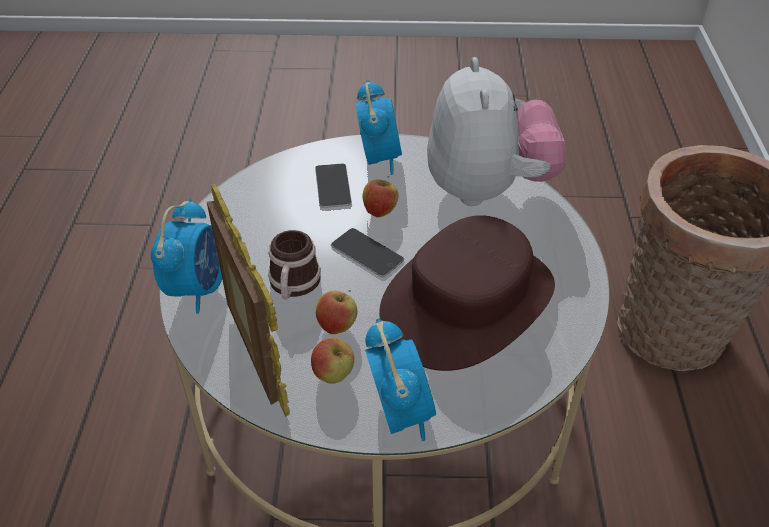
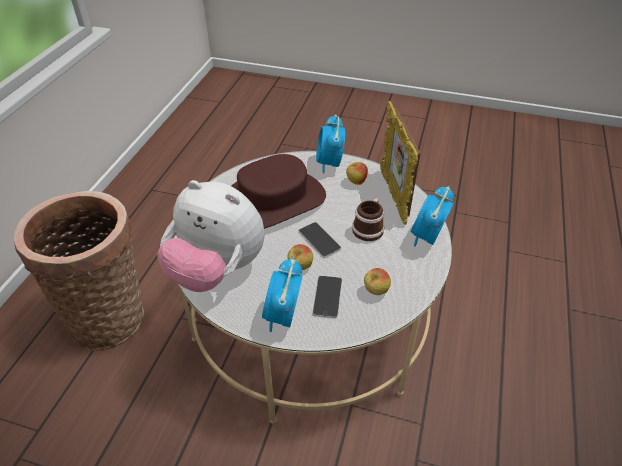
camera: 165 degrees left, 0 degrees up
apple [316,290,358,334] -> apple moved to [364,268,391,295]
plush toy [427,57,566,206] -> plush toy turned 75 degrees counterclockwise [157,180,265,292]

